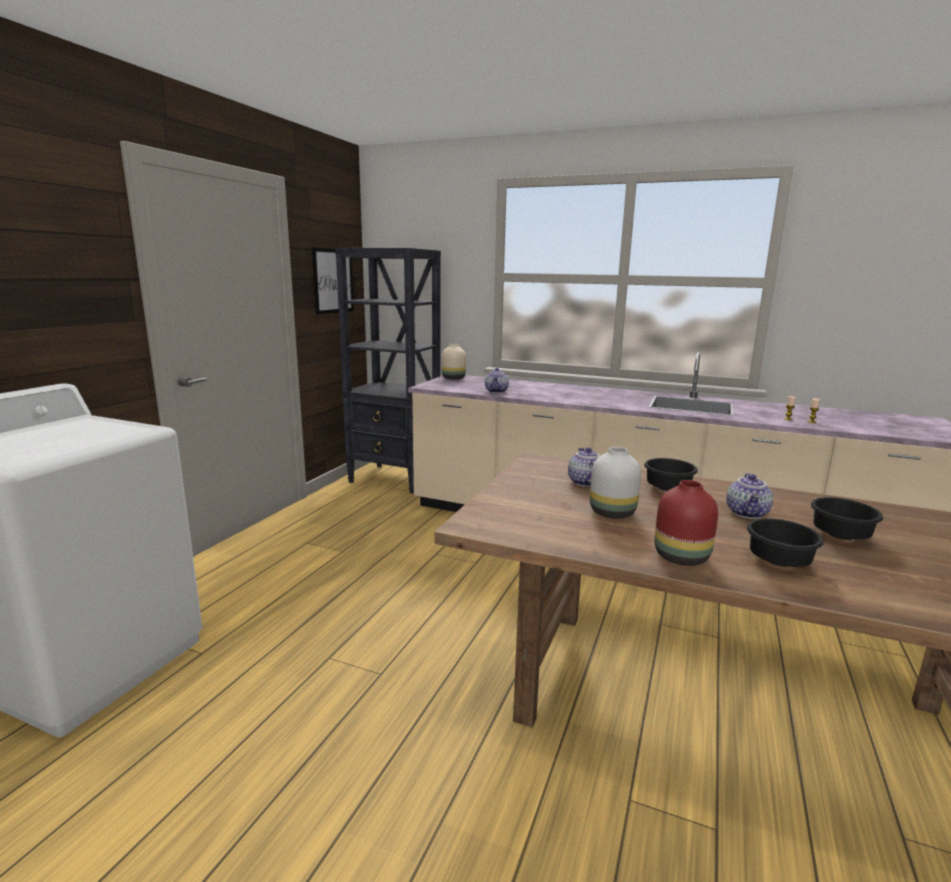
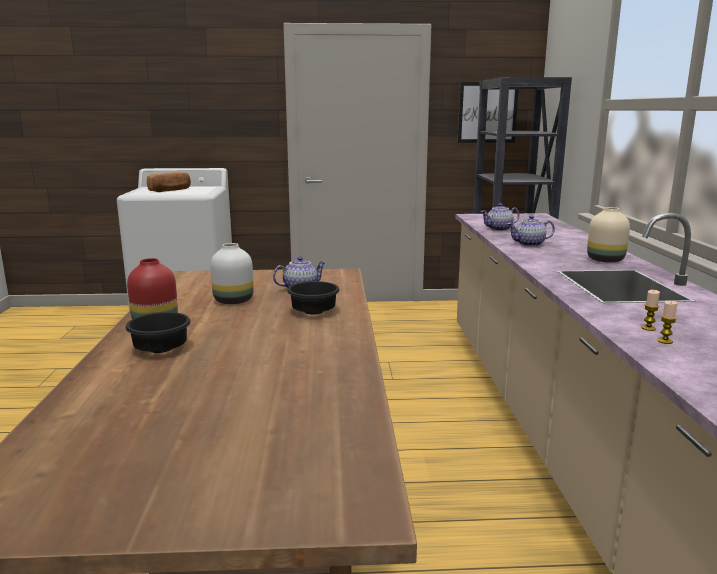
camera: 65 degrees right, 0 degrees up
beige vase [442,344,466,380] -> beige vase moved to [587,207,630,263]
teapot [726,473,773,519] -> teapot moved to [508,215,555,247]
black bowl [811,497,883,540] -> none
none -> bread [147,172,191,192]

